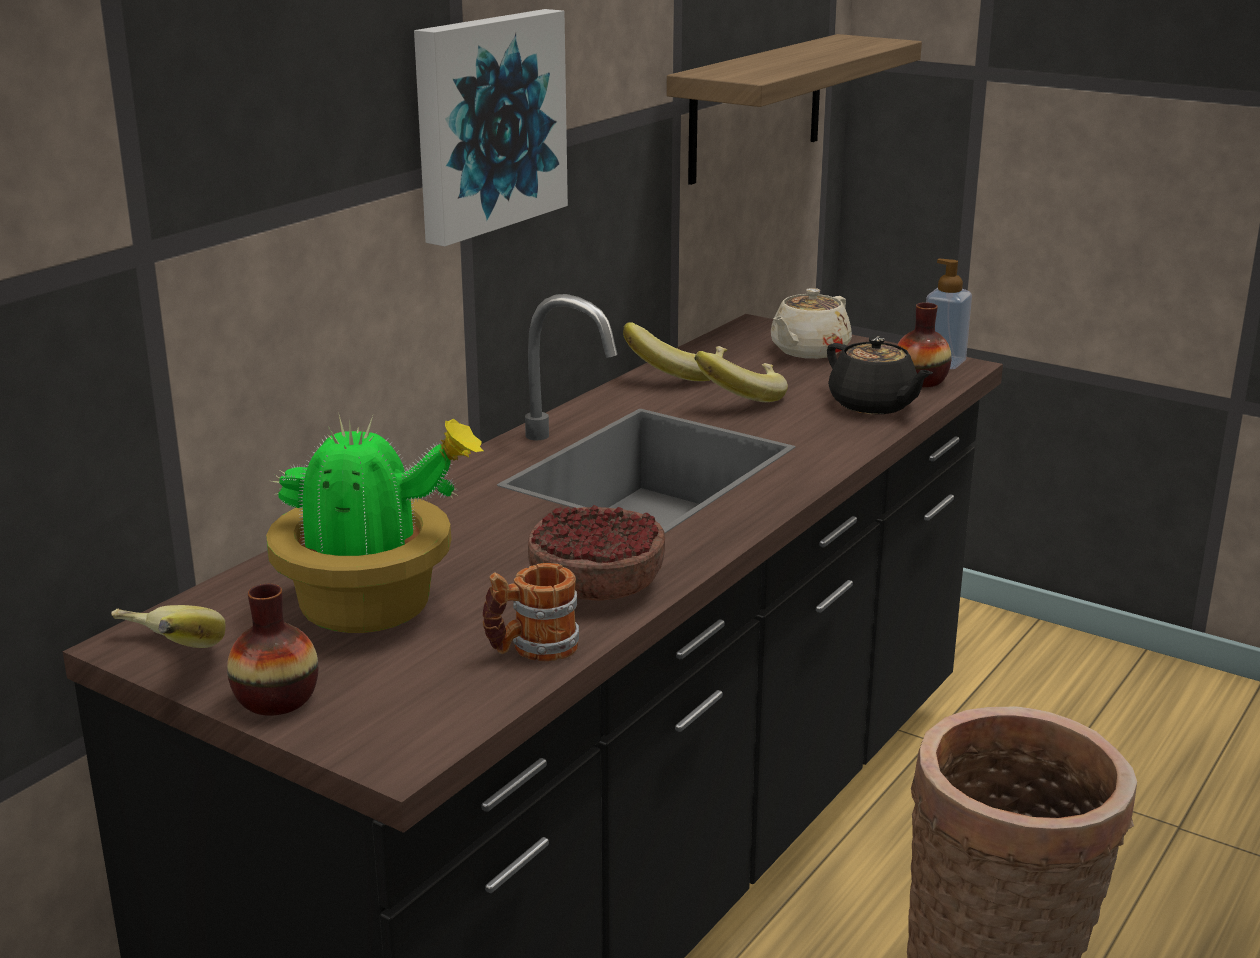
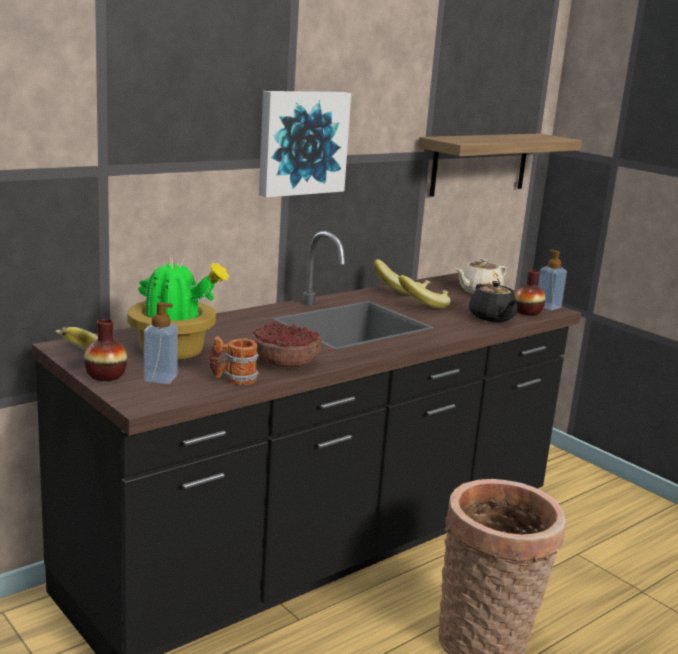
camera: 15 degrees right, 5 degrees down
none -> soap dispenser [144,302,178,384]

